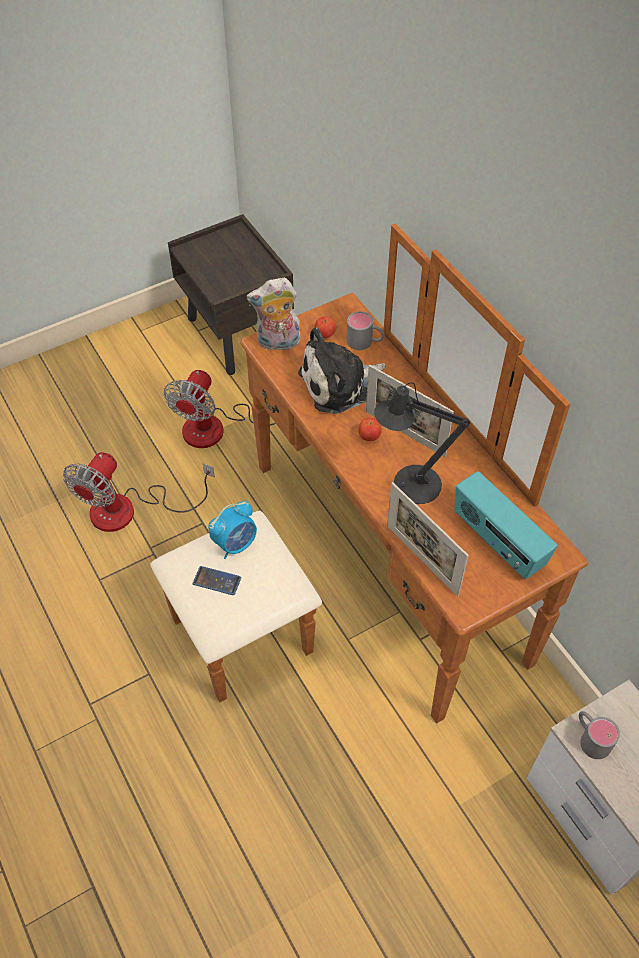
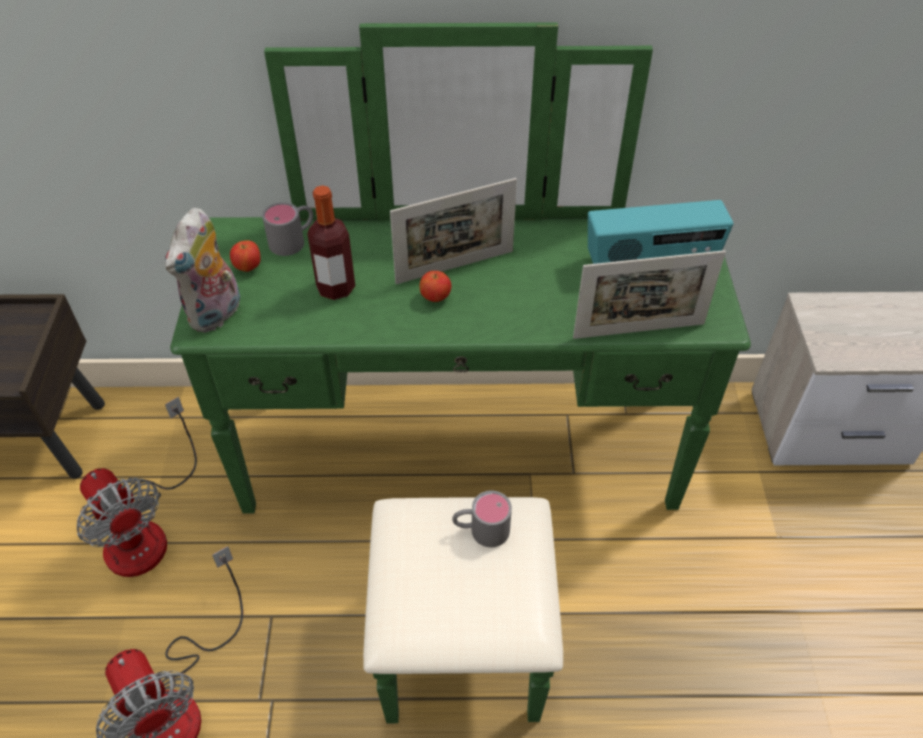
camera: 60 degrees left, 5 degrees down
brown dresser [150,223,588,724] -> green dresser [170,22,751,723]
phone [193,566,241,595] -> none
alarm clock [208,501,257,559] -> none
plush toy [298,327,386,414] -> bottle [307,185,355,300]
black table lamp [374,382,470,504] -> none
grey mug [579,711,620,759] -> grey mug moved to [452,491,512,547]

